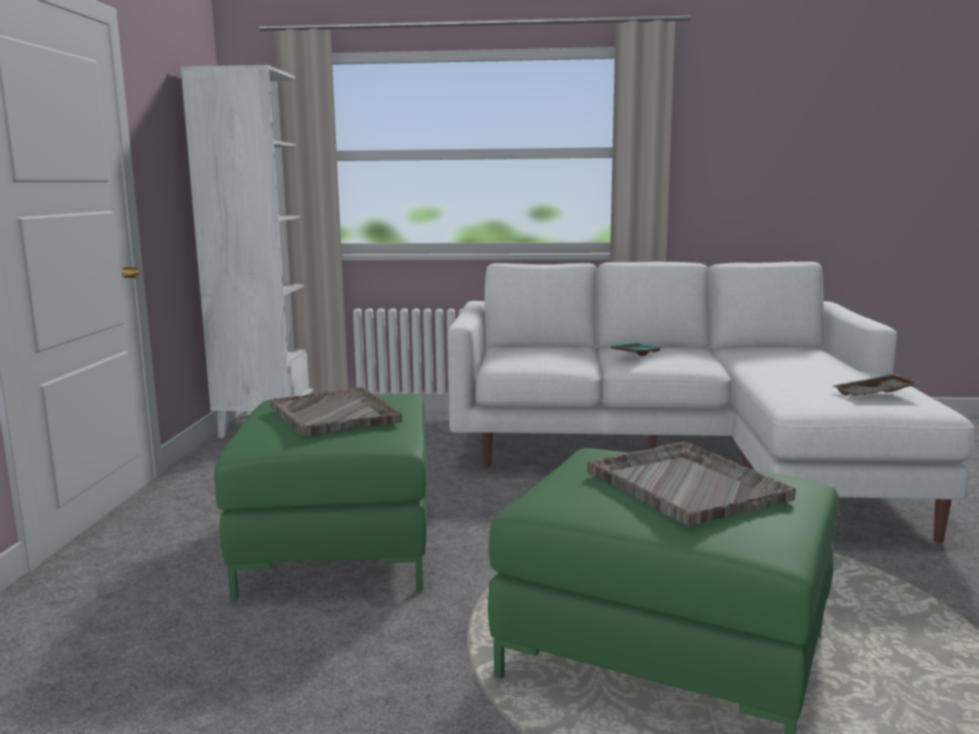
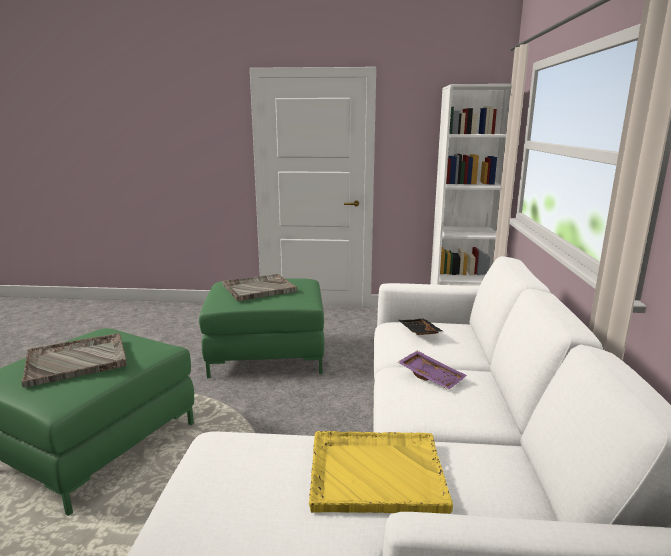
camera: 90 degrees right, 5 degrees up
turquoise tray [605,343,661,356] -> purple tray [398,351,467,390]
black tray [833,373,921,396] -> black tray moved to [399,319,442,335]
none -> yellow tray [309,431,453,514]

